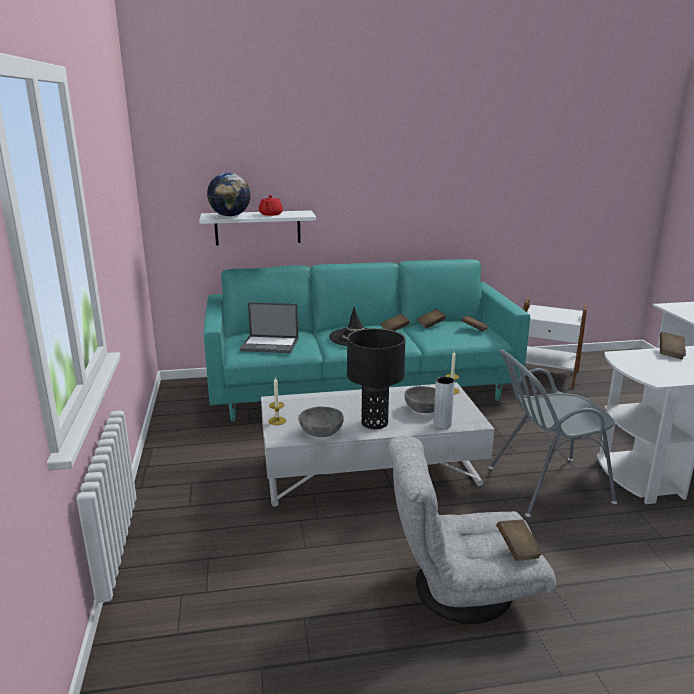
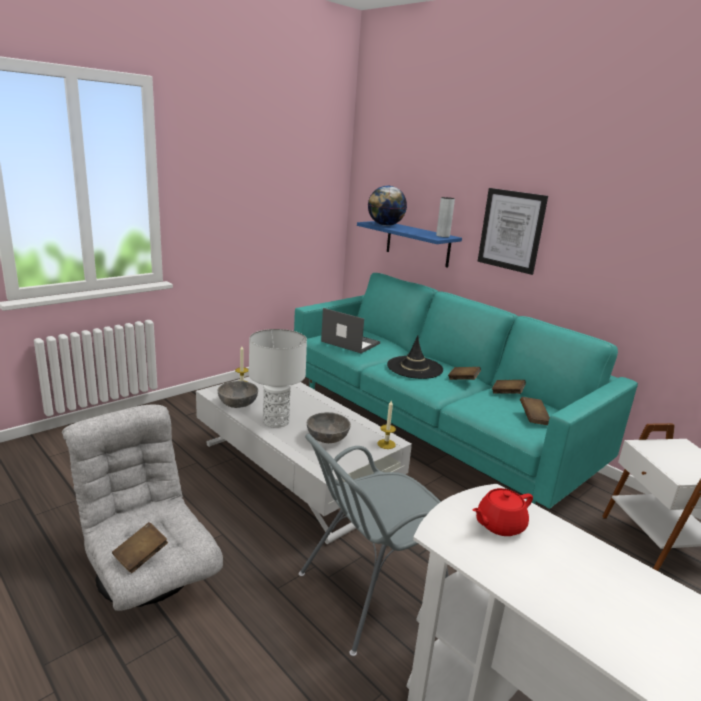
camera: 55 degrees right, 0 degrees up
white shelf [199,210,316,246] -> blue shelf [357,221,462,268]
laptop [240,302,298,353] -> laptop turned 150 degrees clockwise [321,308,380,353]
red teapot [259,195,283,216] -> red teapot moved to [472,488,533,536]
black table lamp [347,328,405,429] -> white table lamp [249,329,307,428]
grey vase [433,377,455,429] -> grey vase moved to [436,197,455,237]
grey chair [488,349,617,517] -> grey chair turned 75 degrees counterclockwise [299,434,449,656]
brown book [660,332,686,359] -> none
none -> picture [478,188,548,275]

